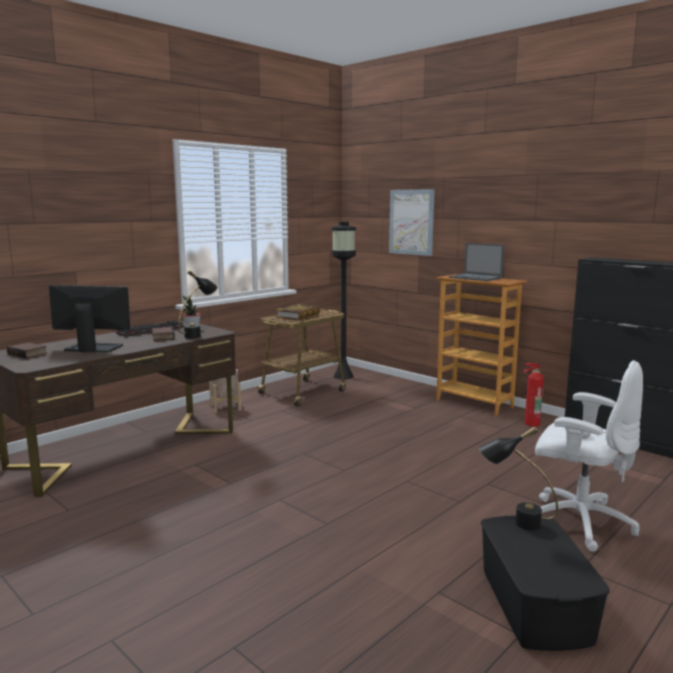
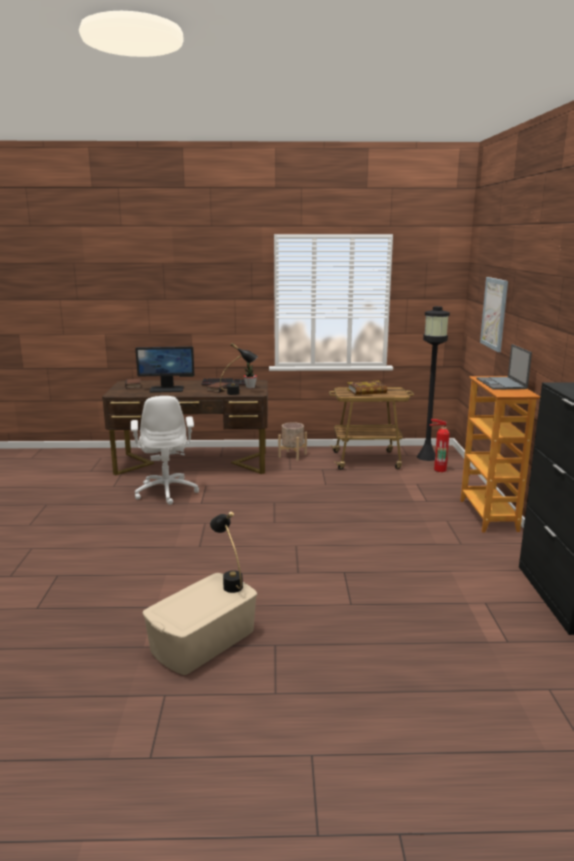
camera: 45 degrees right, 5 degrees up
monitor [49,285,130,353] -> monitor turned 120 degrees clockwise [135,346,194,393]
black storage box [481,516,610,651] -> beige storage box [142,573,257,675]
fire extinguisher [523,363,544,427] -> fire extinguisher moved to [429,419,450,472]
white office chair [535,360,643,552] -> white office chair moved to [131,396,199,505]

